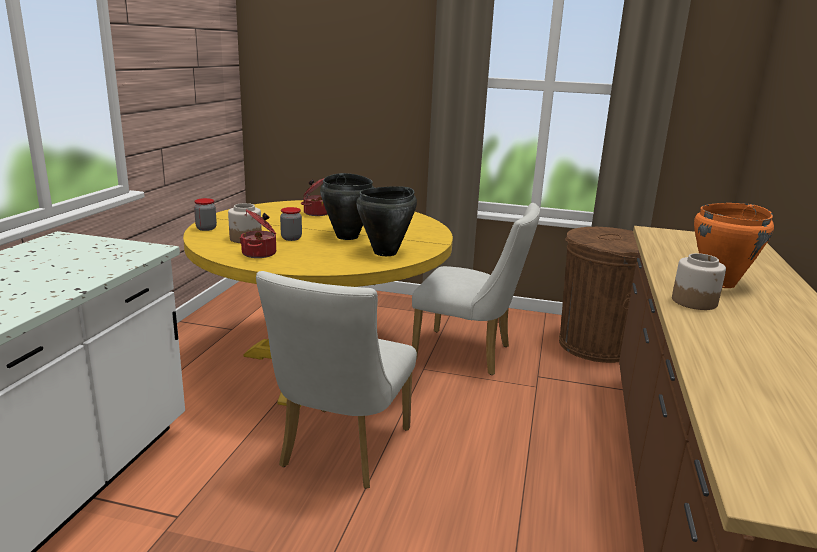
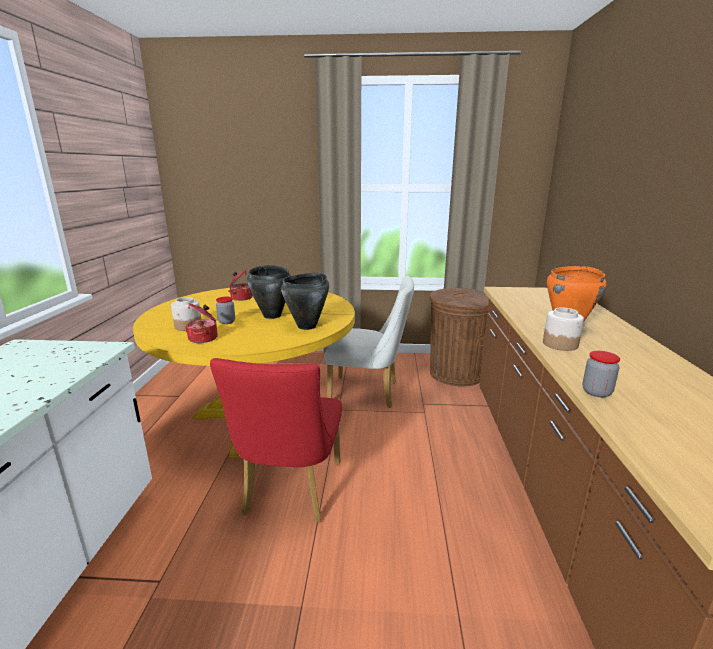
camera: 10 degrees left, 0 degrees up
jar [194,198,217,231] -> jar moved to [582,351,620,397]
white chair [256,271,417,489] -> red chair [210,358,342,523]

